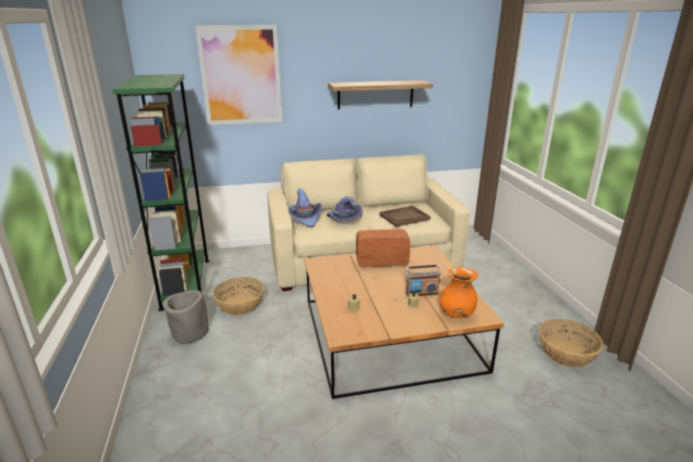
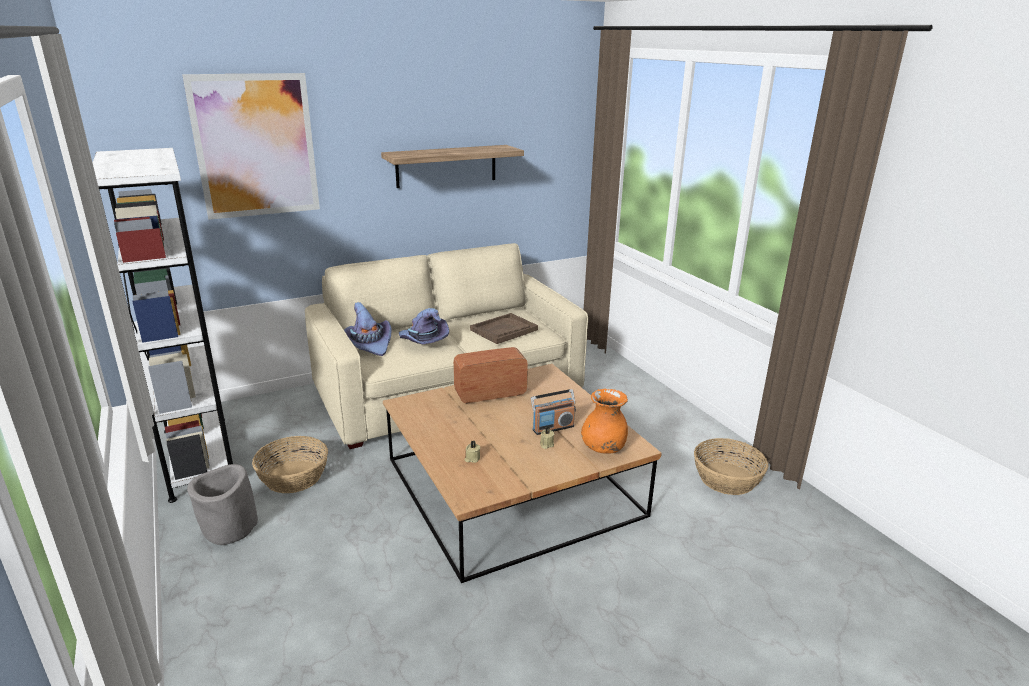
camera: 15 degrees left, 0 degrees up
green bookcase [113,74,209,311] -> white bookcase [92,148,233,503]

